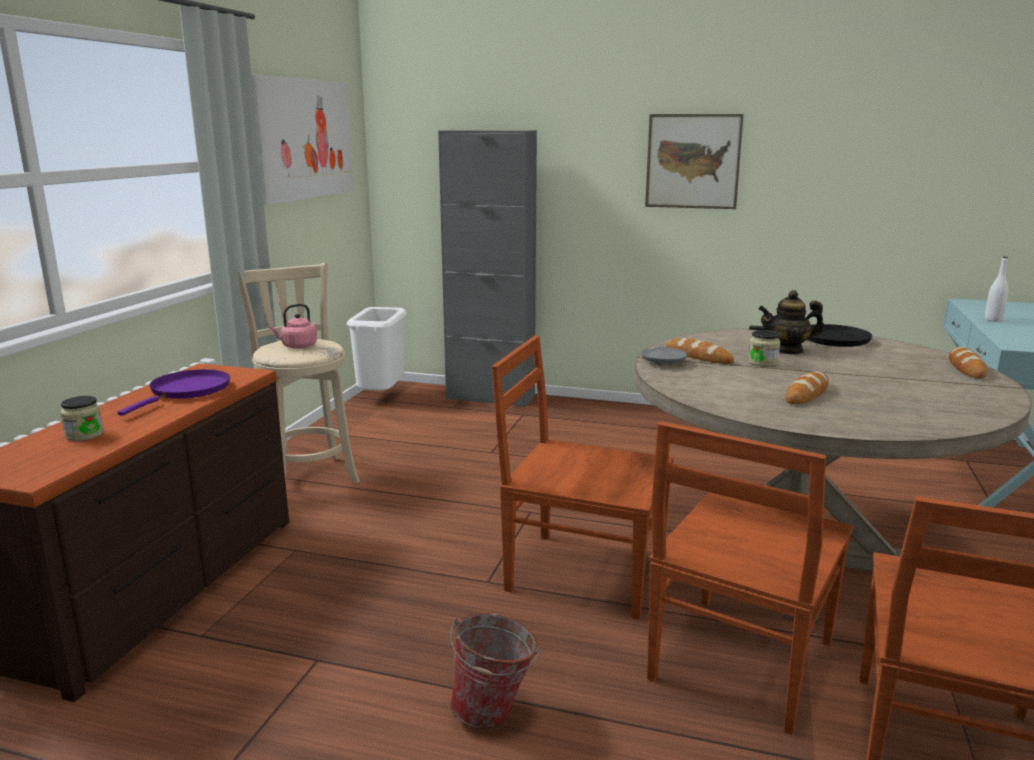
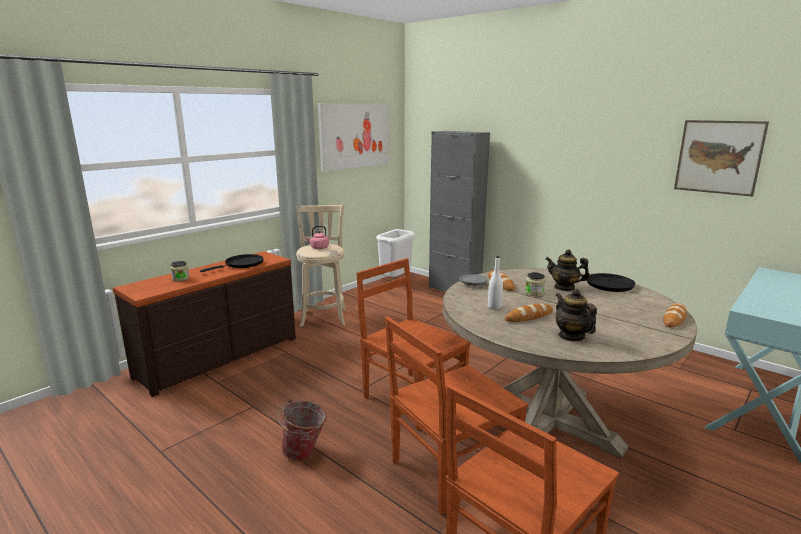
camera: 25 degrees right, 0 degrees up
purple frying pan [118,369,230,416] -> black frying pan [200,254,264,272]
picture [645,114,744,209] -> picture moved to [674,120,769,197]
white bottle [985,257,1008,322] -> white bottle moved to [488,256,503,309]
none -> teapot [555,289,597,341]

